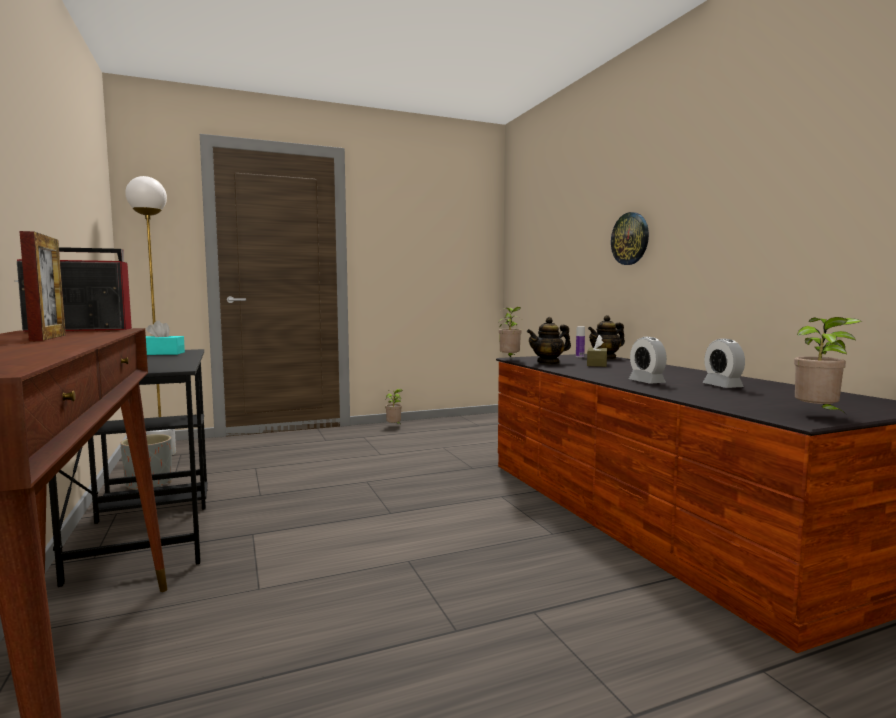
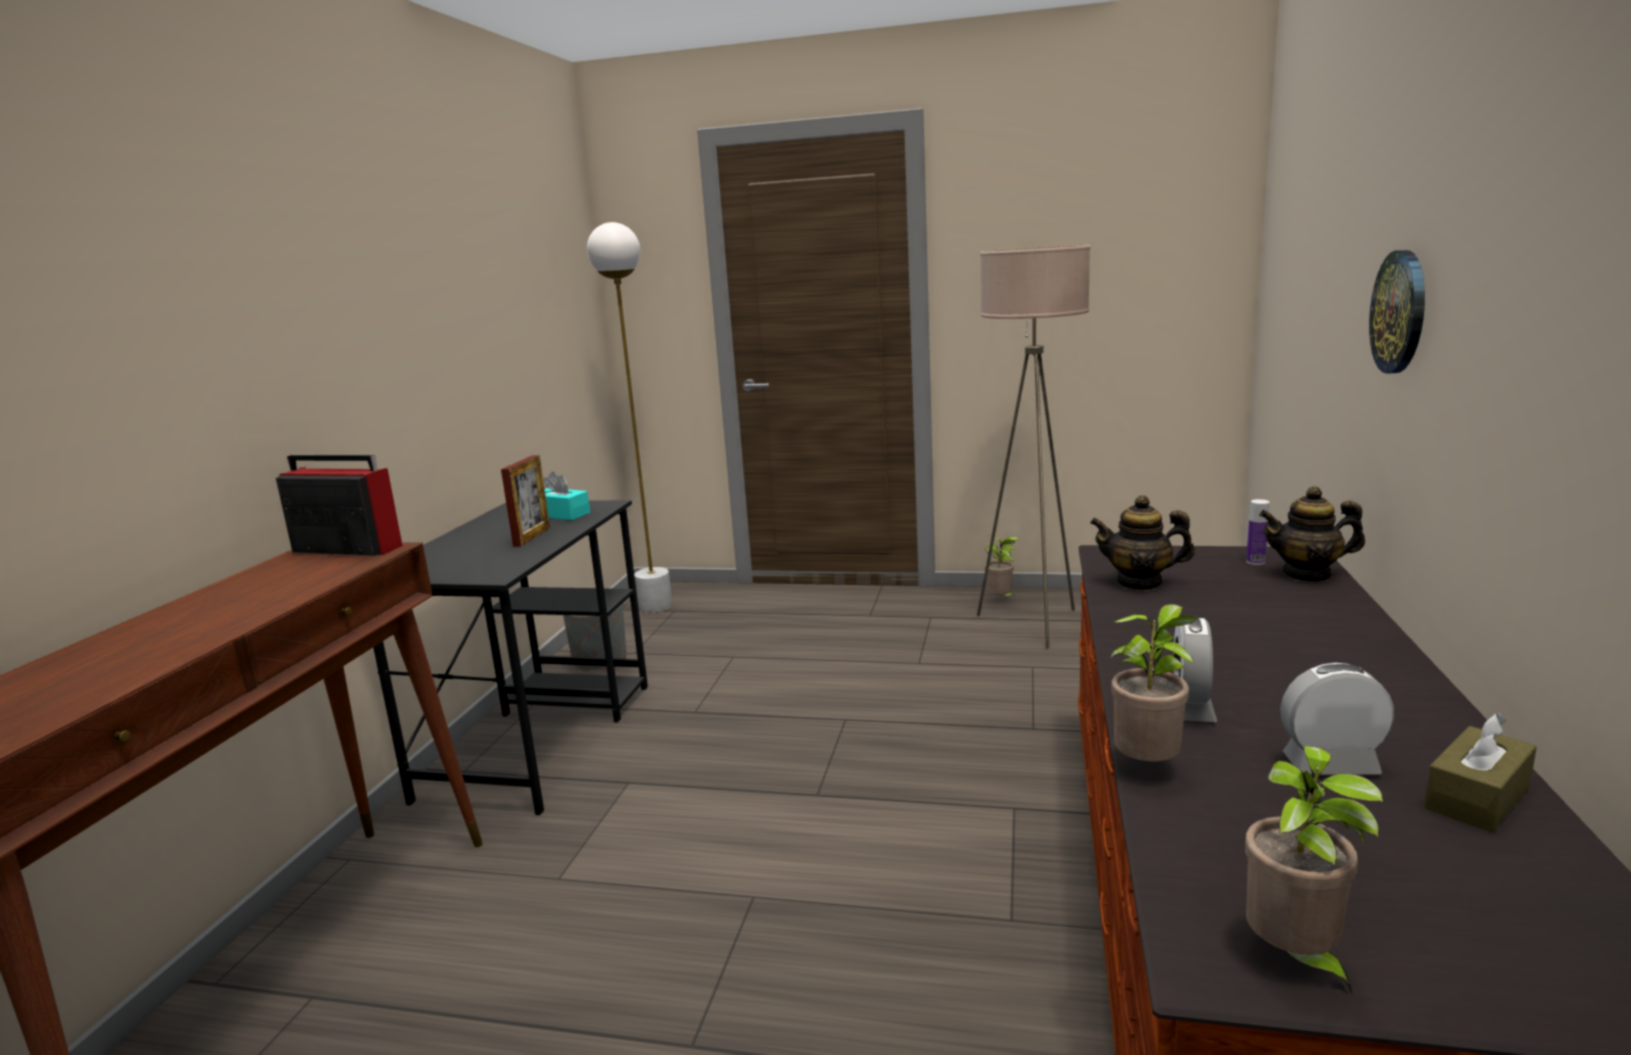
camera: 35 degrees right, 10 degrees up
picture frame [20,231,66,341] -> picture frame moved to [501,455,550,546]
potted plant [498,307,522,357] -> potted plant moved to [1111,604,1198,762]
brown tissue box [587,335,607,367] -> brown tissue box moved to [1424,713,1537,833]
alarm clock [703,339,745,388] -> alarm clock turned 75 degrees clockwise [1280,663,1394,775]
none -> beige floor lamp [977,245,1091,648]

